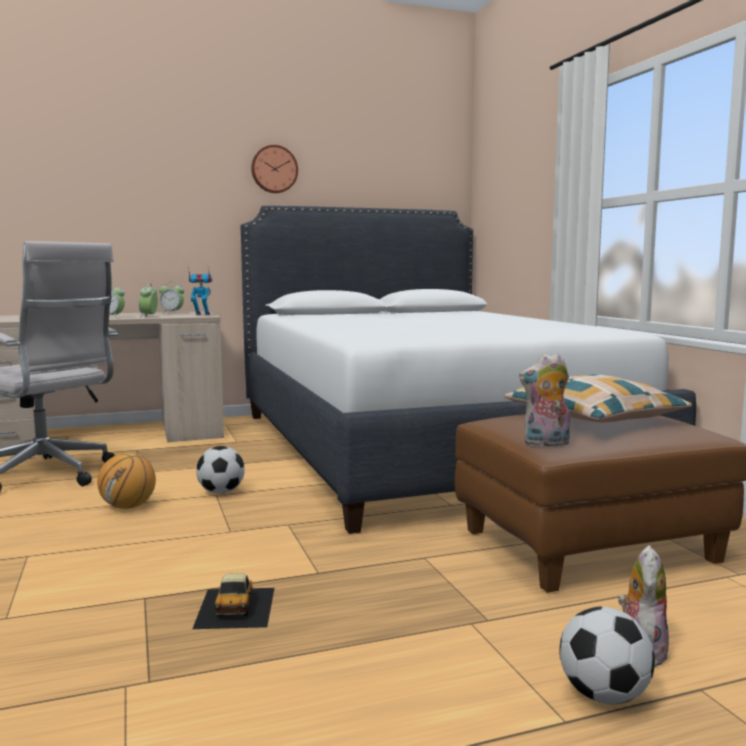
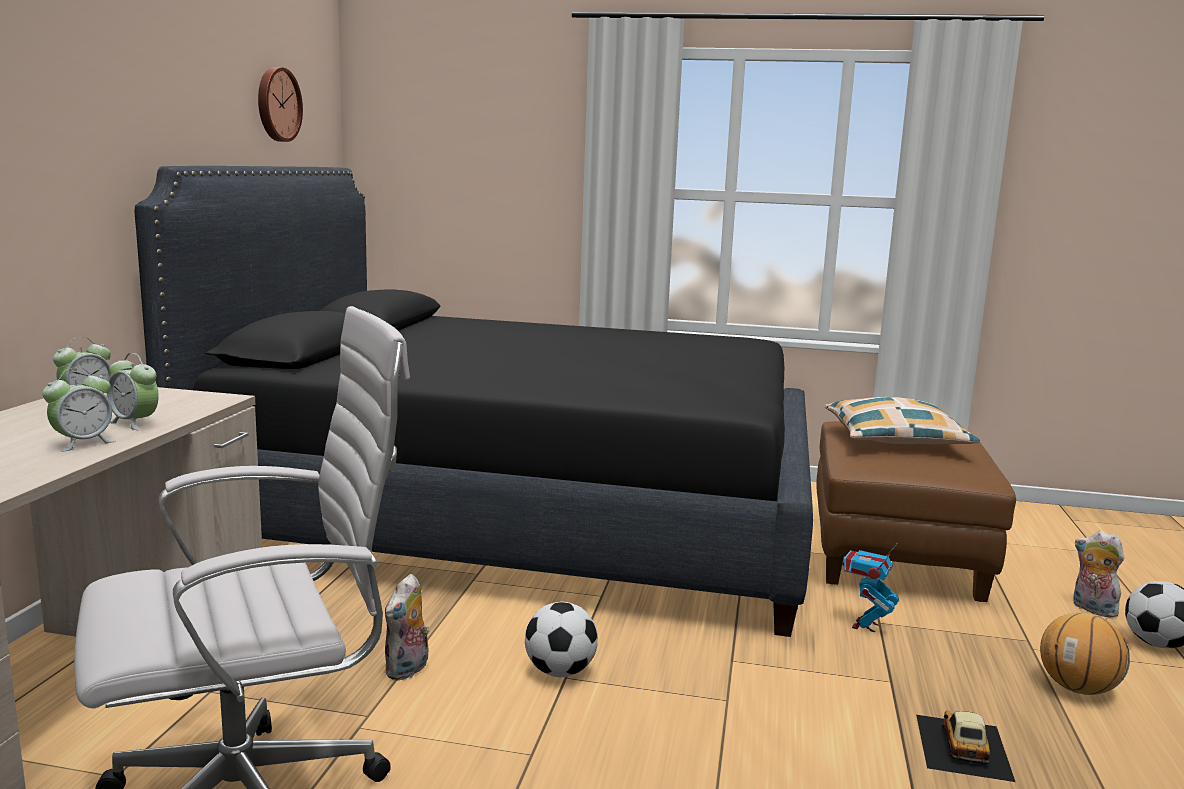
camera: 60 degrees left, 5 degrees up
basketball [97,453,156,509] -> basketball moved to [1040,613,1130,695]
toy robot [188,267,213,315] -> toy robot moved to [842,543,899,632]
toy car [192,573,275,629] -> toy car turned 105 degrees counterclockwise [916,711,1015,782]
white bed [241,206,696,534] -> black bed [135,166,813,637]
wall clock [251,145,298,193] -> wall clock moved to [258,67,303,142]
plush toy [519,353,570,446] -> plush toy moved to [384,574,429,680]

